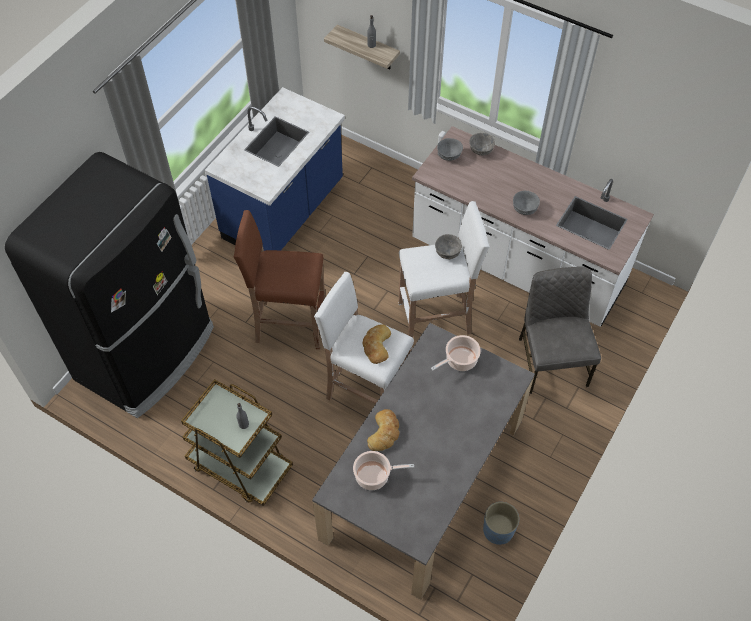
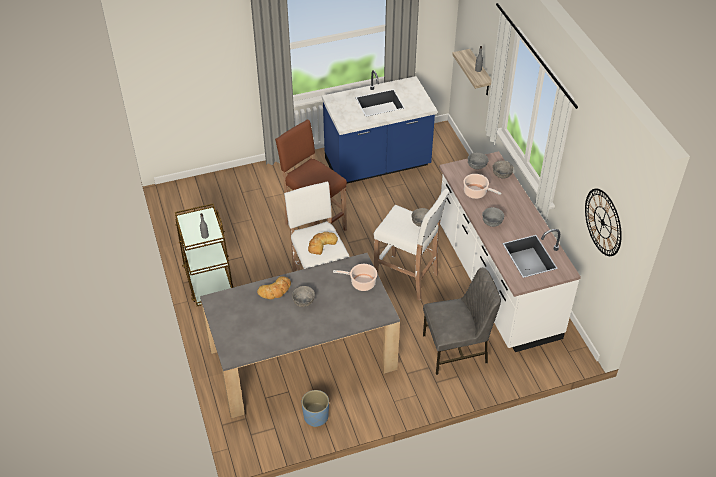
camera: 40 degrees right, 10 degrees down
black fridge [5,152,214,418] -> none
cooking pot [353,451,414,490] -> cooking pot moved to [463,174,502,199]
grey chair [519,266,601,394] -> grey chair turned 45 degrees clockwise [423,268,501,375]
none -> grey bowl [292,286,315,307]
none -> wall clock [585,189,622,256]

